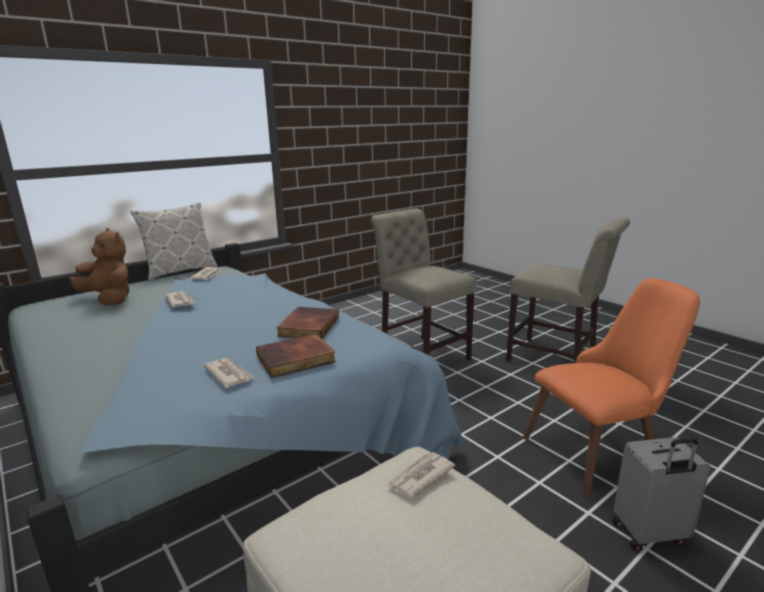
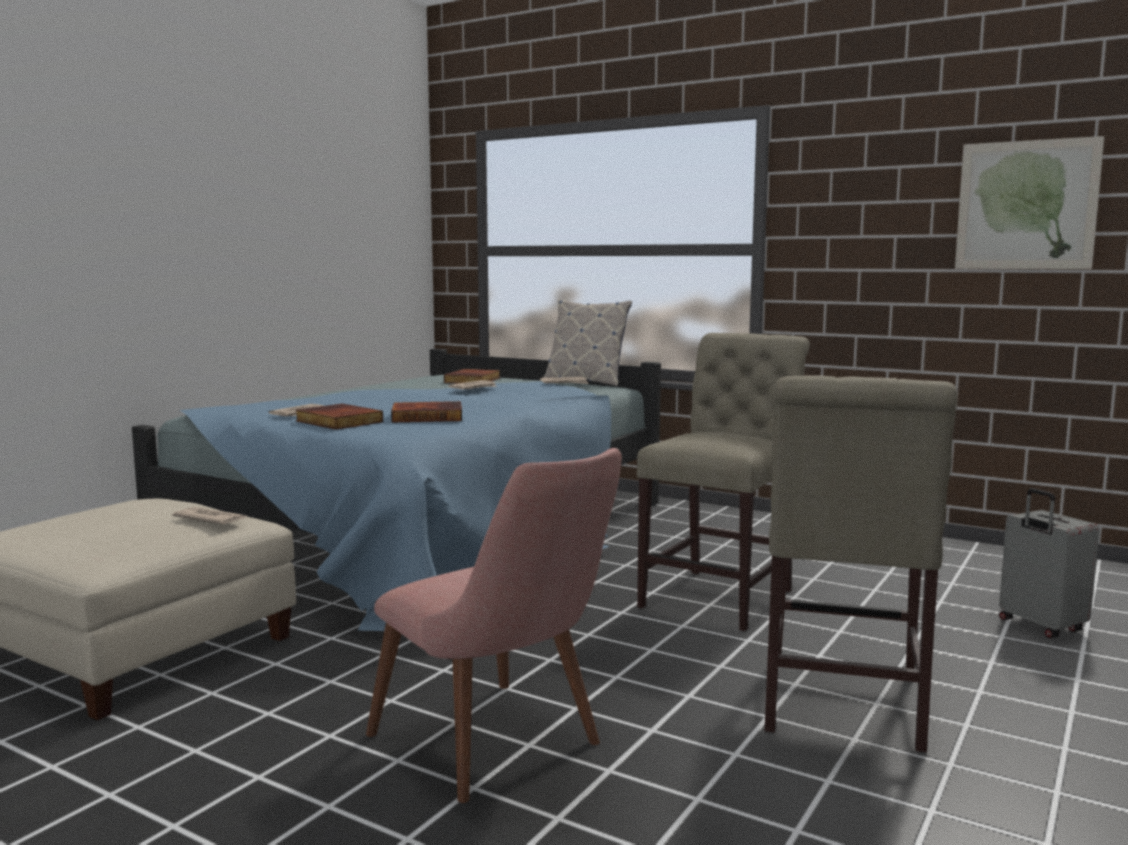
camera: 70 degrees right, 10 degrees down
brown plush toy [69,228,130,305] -> book [444,369,500,384]
orange chair [523,278,700,497] -> pink chair [366,448,622,803]
grey suitcase [612,437,711,551] -> grey suitcase moved to [999,488,1099,638]
none -> picture [955,136,1104,269]

